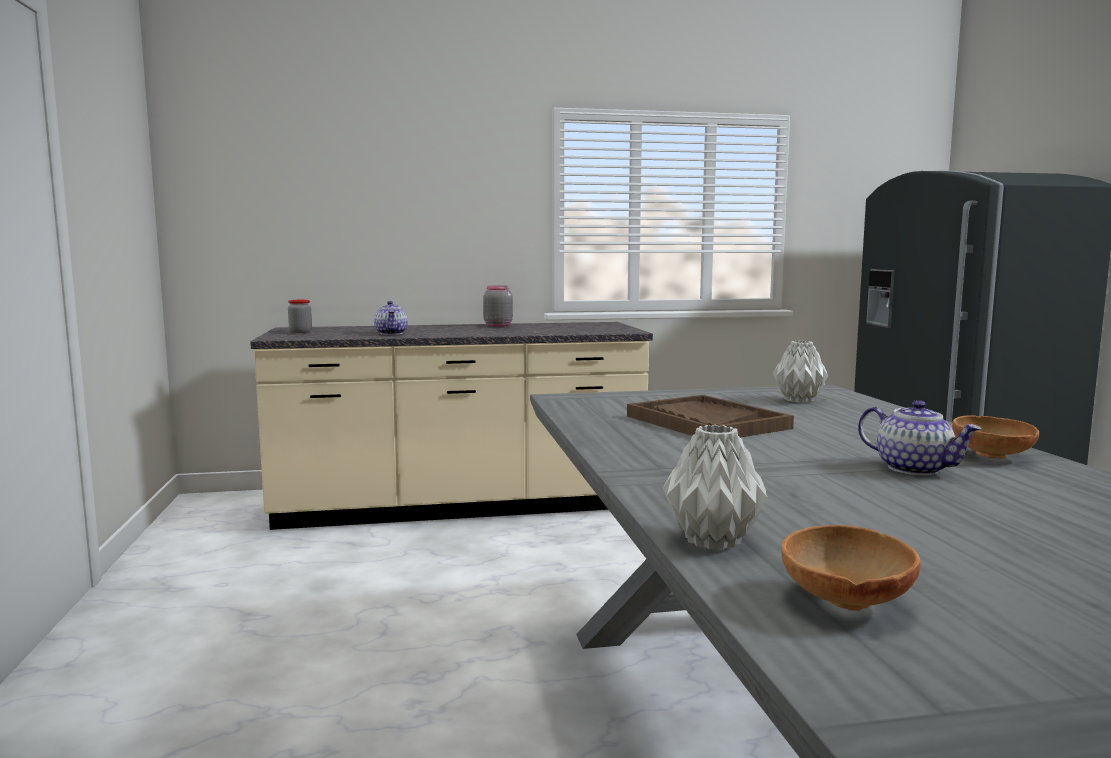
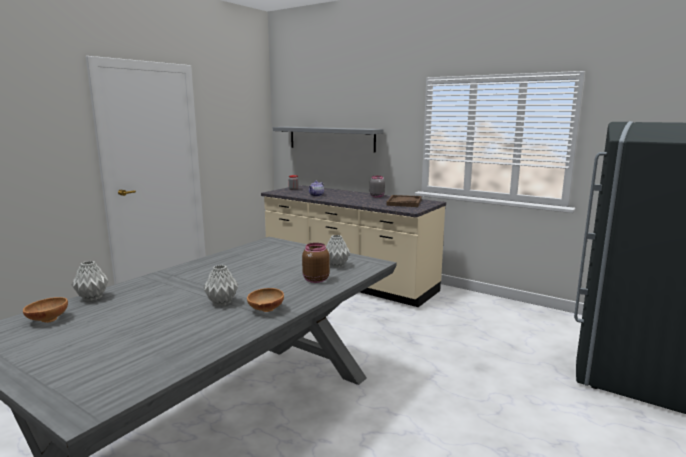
camera: 45 degrees right, 5 degrees up
brown tray [627,395,794,437] -> brown tray moved to [386,195,422,207]
teapot [858,400,982,476] -> grey vase [204,265,238,306]
none -> grey shelf [273,127,384,153]
none -> brown jar [302,243,330,283]

